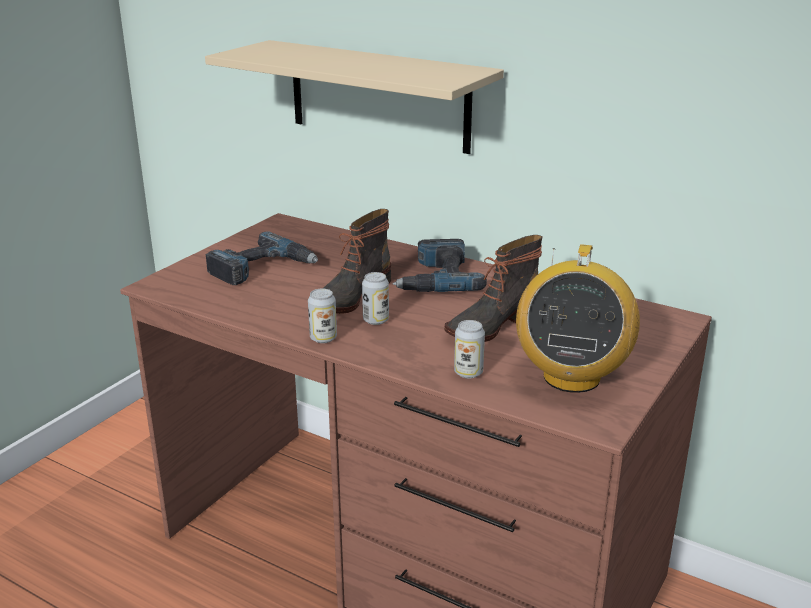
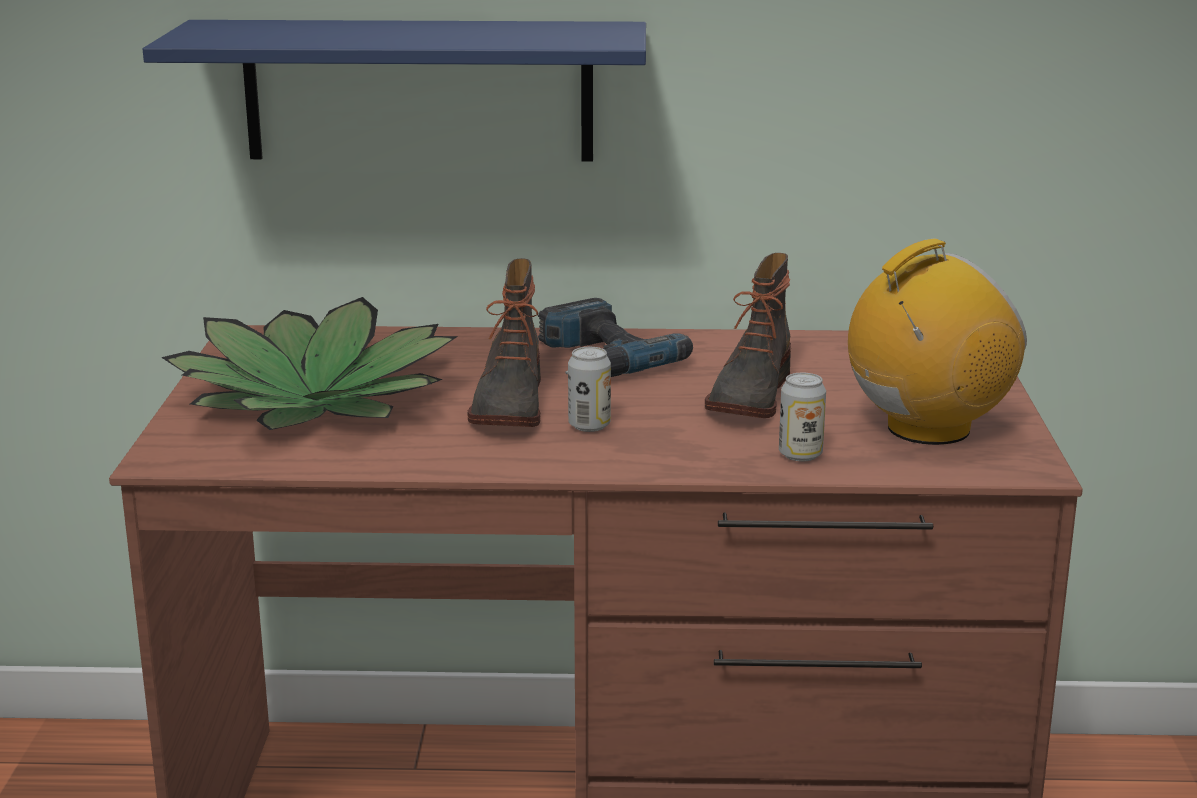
camera: 30 degrees left, 5 degrees down
beige shelf [205,40,504,154] -> blue shelf [143,20,646,162]
power drill [206,231,318,285] -> potted plant [161,297,458,430]
can [308,288,337,343] -> none
radio [516,244,640,393] -> radio turned 105 degrees counterclockwise [848,239,1027,445]

